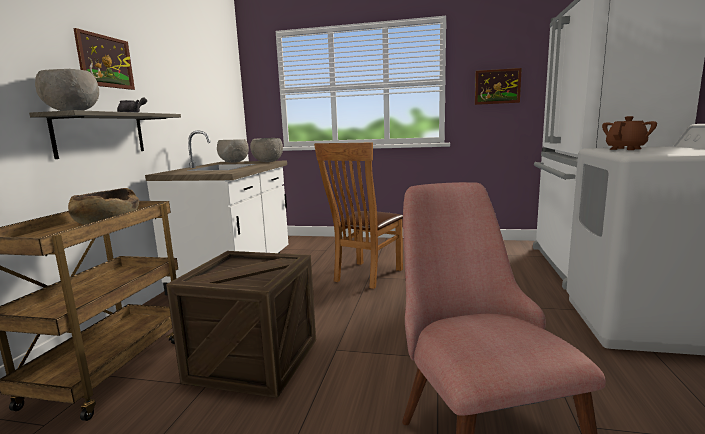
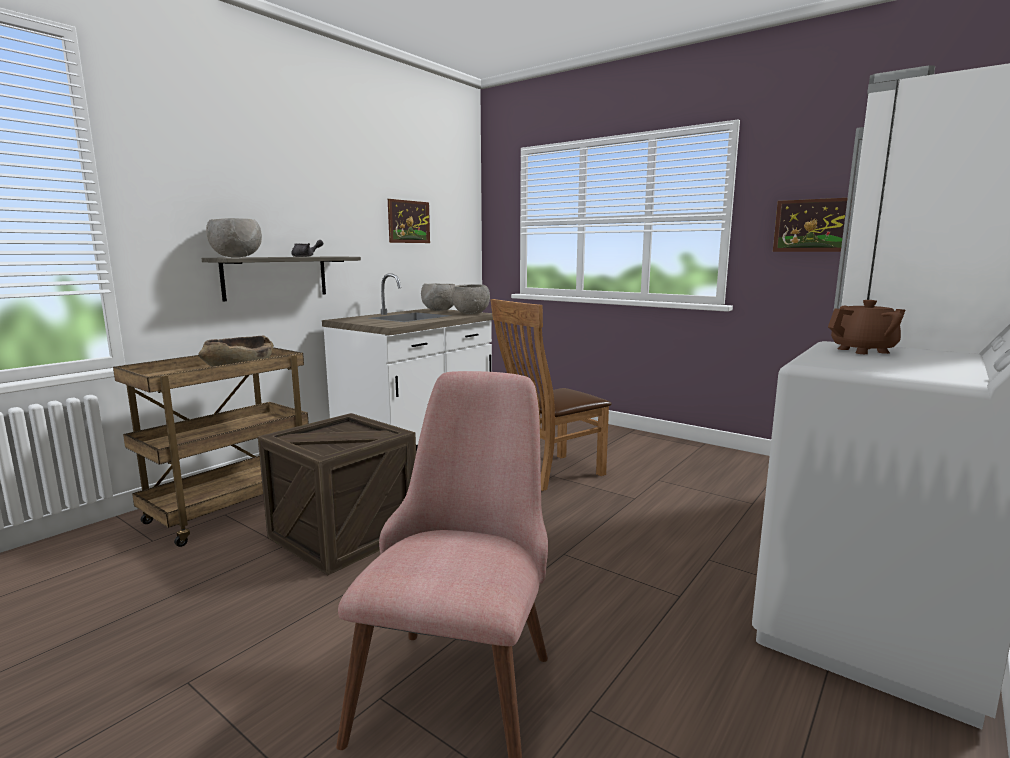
camera: 25 degrees right, 0 degrees up
picture [73,28,135,90] -> picture moved to [388,199,430,243]

